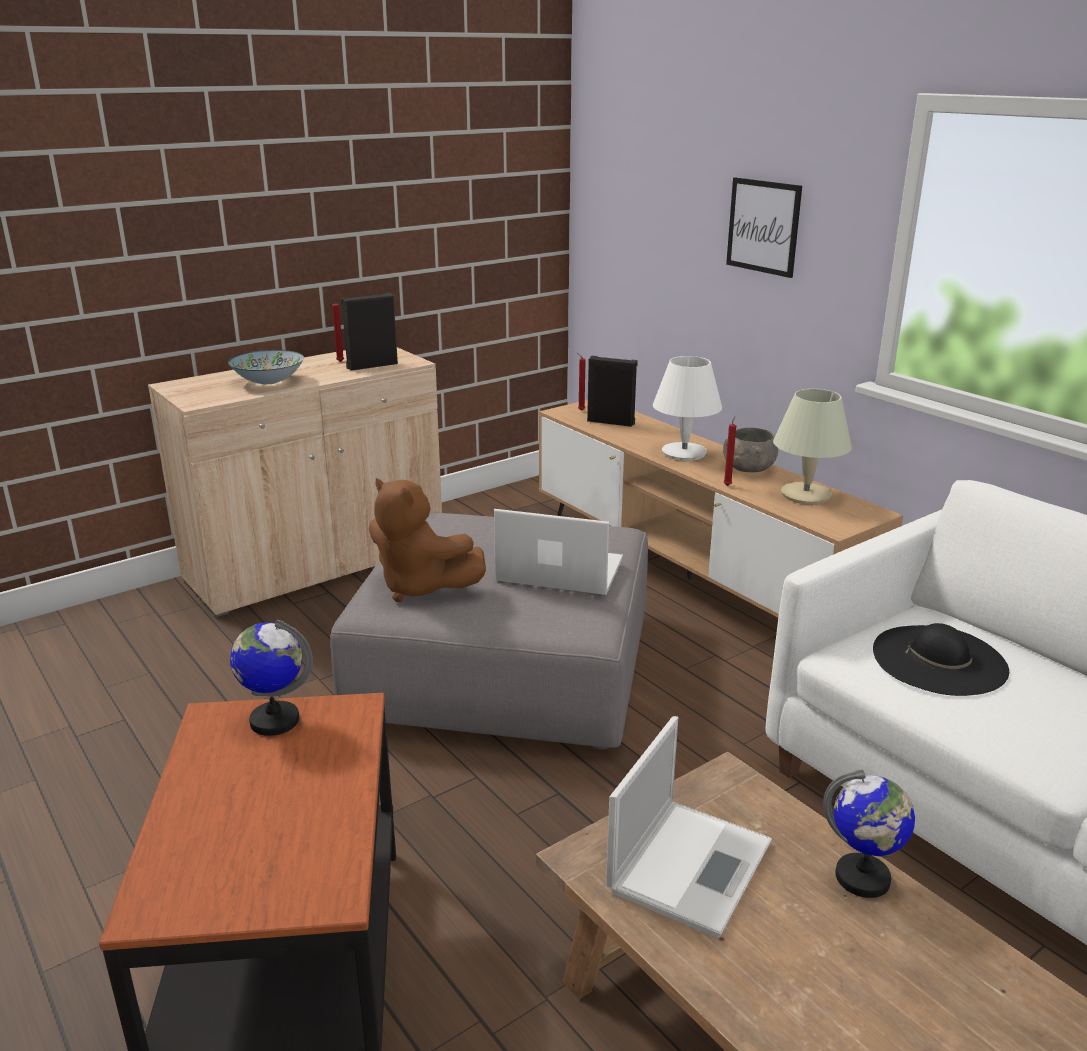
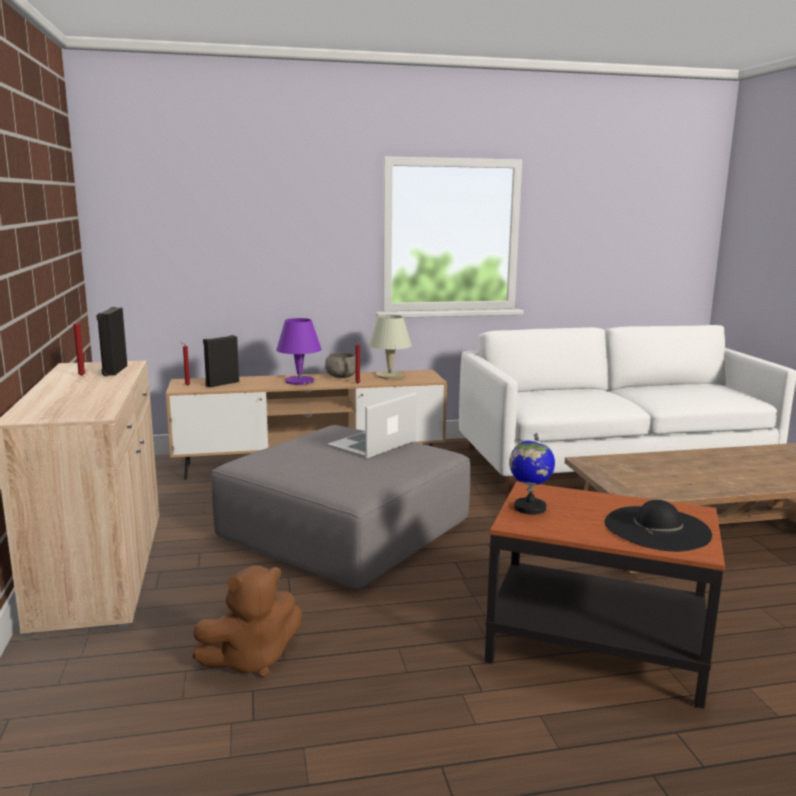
camera: 65 degrees left, 10 degrees down
bowl [228,350,304,384] -> none
brown plush toy [369,478,486,602] -> brown plush toy moved to [192,565,302,677]
laptop [606,716,772,938] -> none
white table lamp [653,356,722,461] -> purple table lamp [276,318,321,385]
picture [726,177,802,278] -> none
globe [823,769,915,898] -> none
black hat [873,623,1009,696] -> black hat moved to [605,500,712,552]

